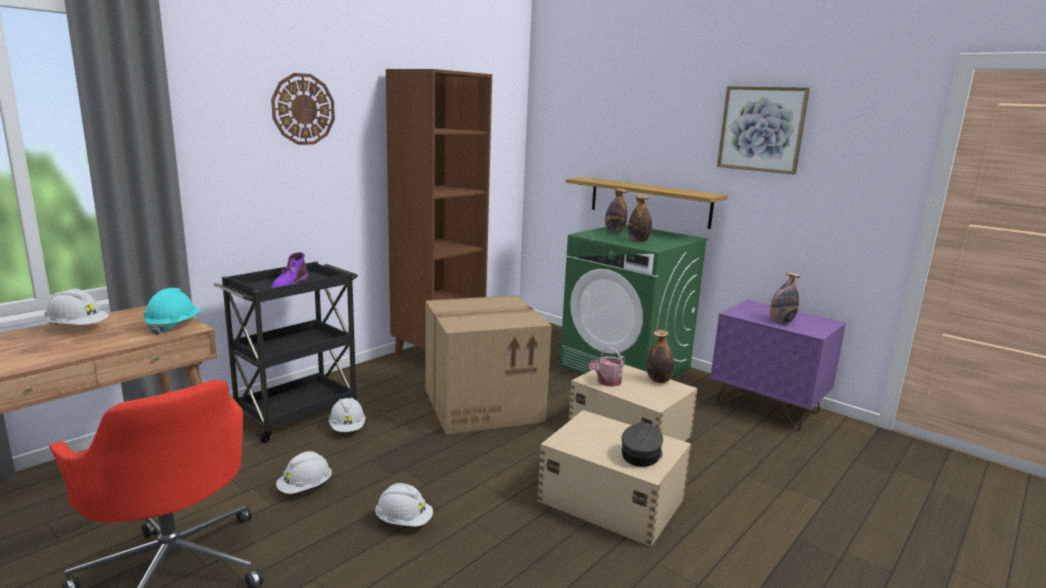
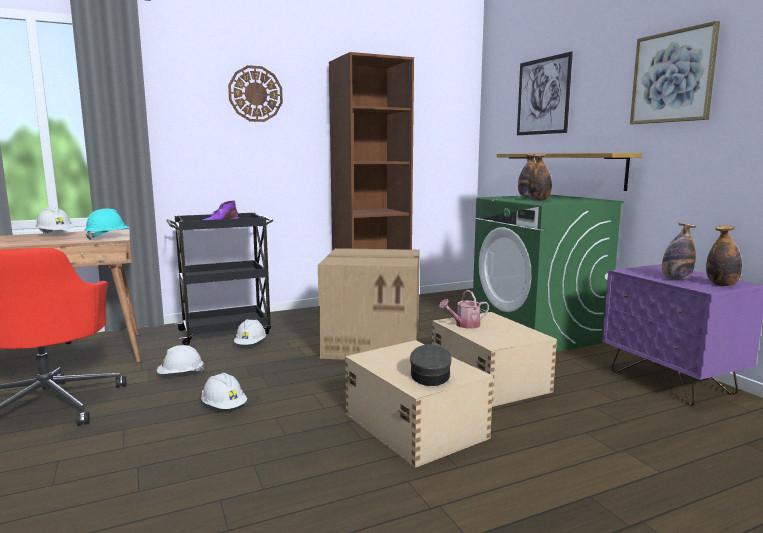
camera: 25 degrees right, 5 degrees down
grey cap [621,423,663,467] -> grey cap turned 45 degrees counterclockwise [410,344,452,386]
bottle [647,330,674,383] -> bottle moved to [706,225,742,286]
none -> picture [517,52,573,135]

